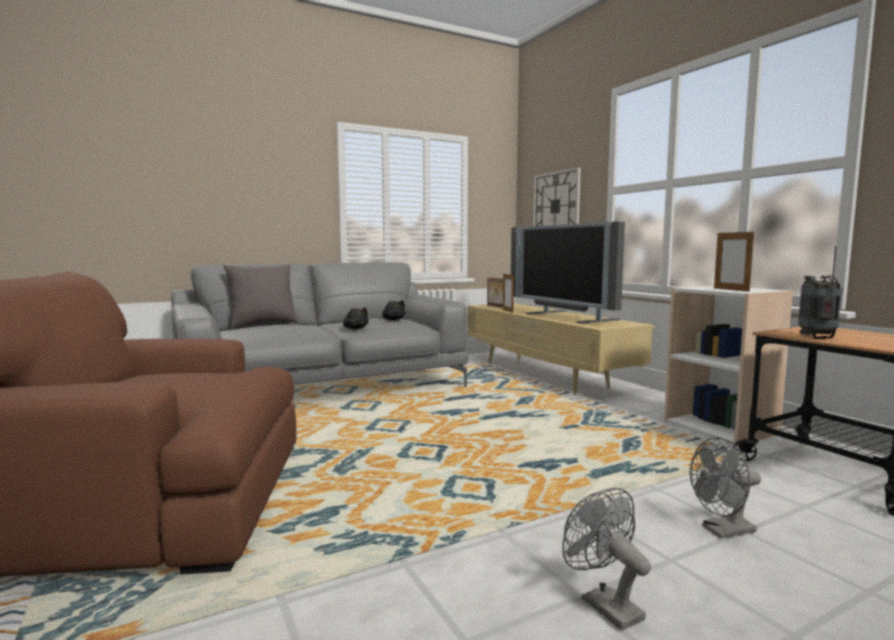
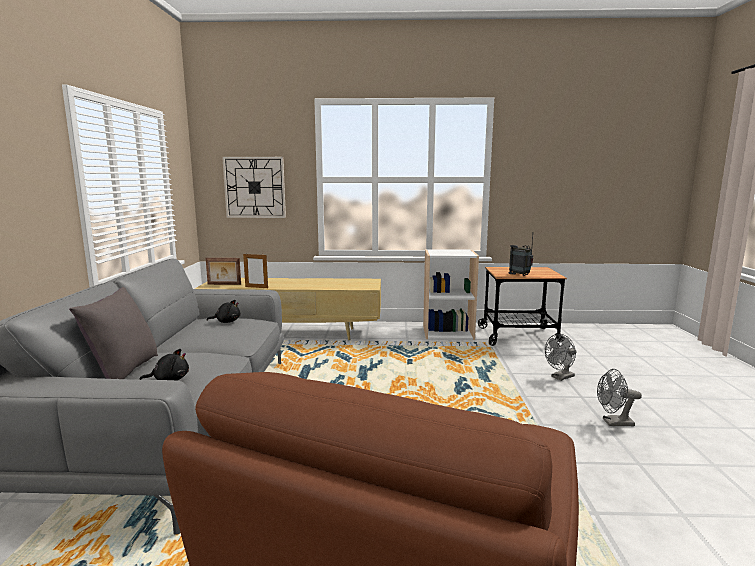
camera: 60 degrees left, 5 degrees up
black plush toy [343,307,369,329] -> black plush toy moved to [139,349,189,381]
television [511,221,625,324] -> none
grey fan [690,437,761,538] -> grey fan turned 45 degrees clockwise [545,334,577,381]
picture frame [714,230,754,292] -> none

